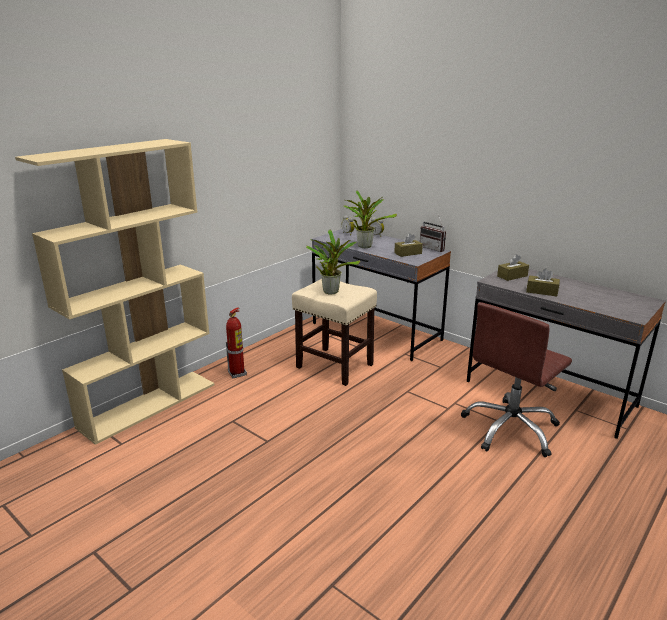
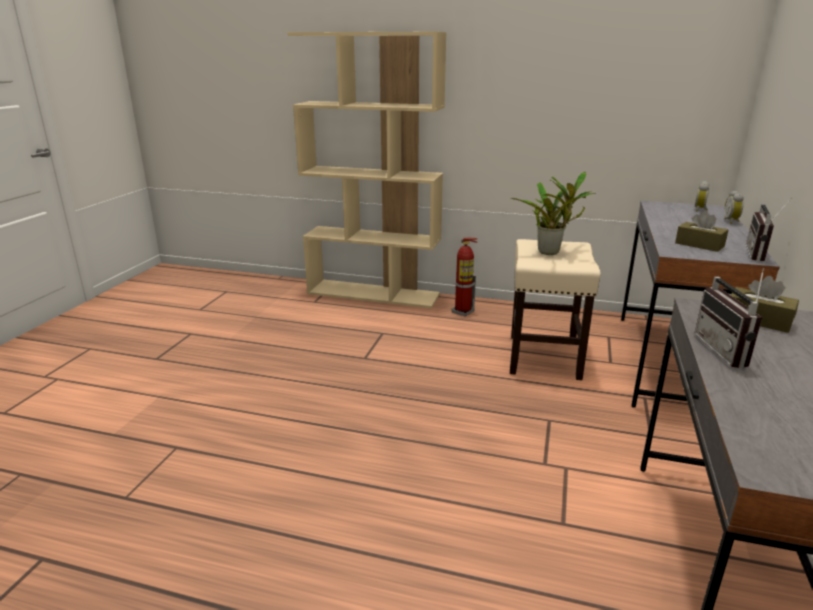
camera: 65 degrees right, 0 degrees up
potted plant [344,191,397,248] -> none
brown office chair [461,302,572,457] -> none
brown tissue box [526,268,560,296] -> radio [694,268,764,368]

